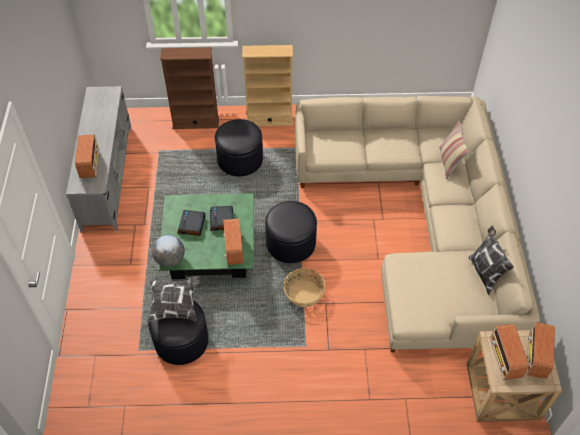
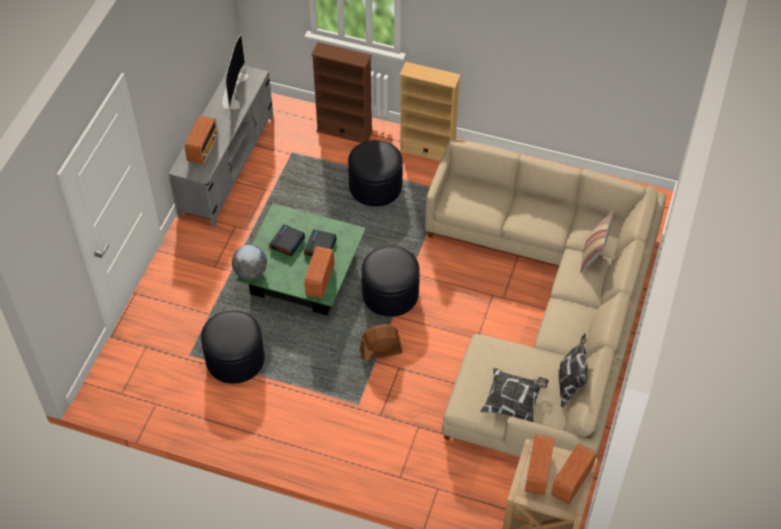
camera: 20 degrees right, 0 degrees up
pillow [147,276,200,322] -> pillow moved to [480,368,549,422]
basket [283,268,326,307] -> brown fan [360,324,403,360]
none -> television [222,34,249,112]

